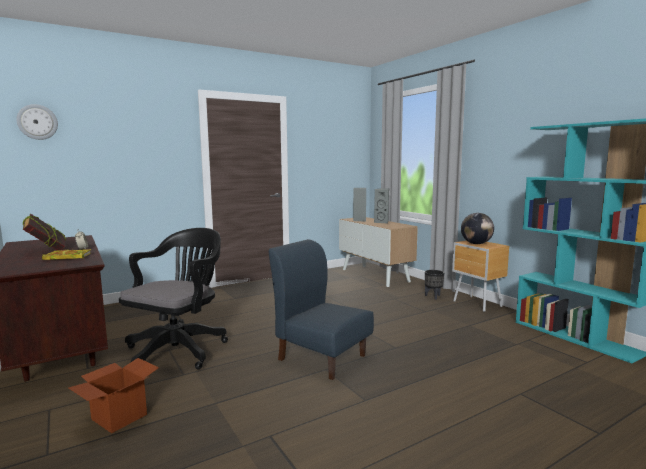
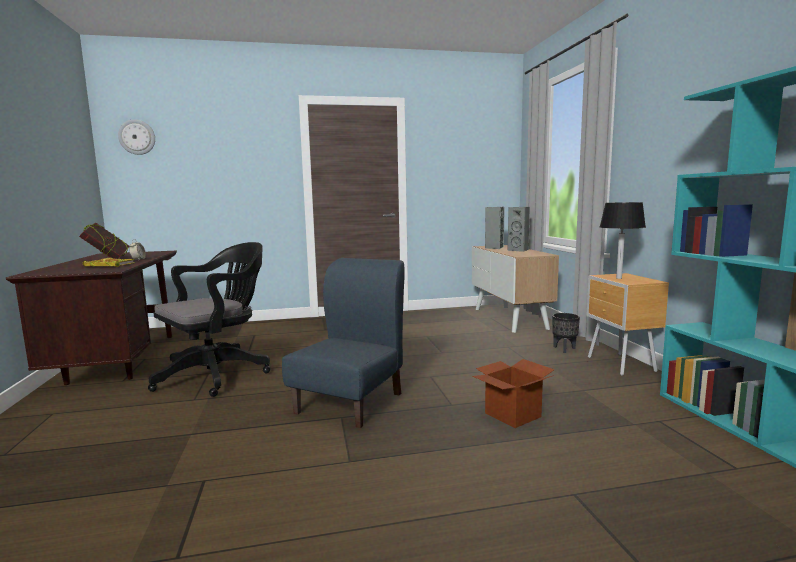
camera: 20 degrees right, 0 degrees up
cardboard box [68,358,159,433] -> cardboard box moved to [472,359,554,428]
blue chair [269,239,374,380] -> blue chair turned 60 degrees clockwise [282,258,404,428]
globe [461,213,494,244] -> black table lamp [600,202,646,279]

